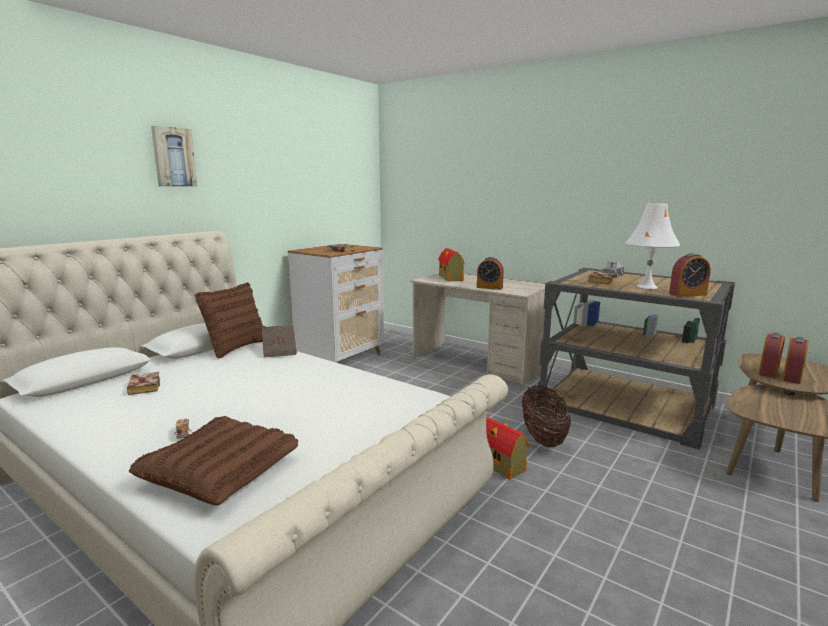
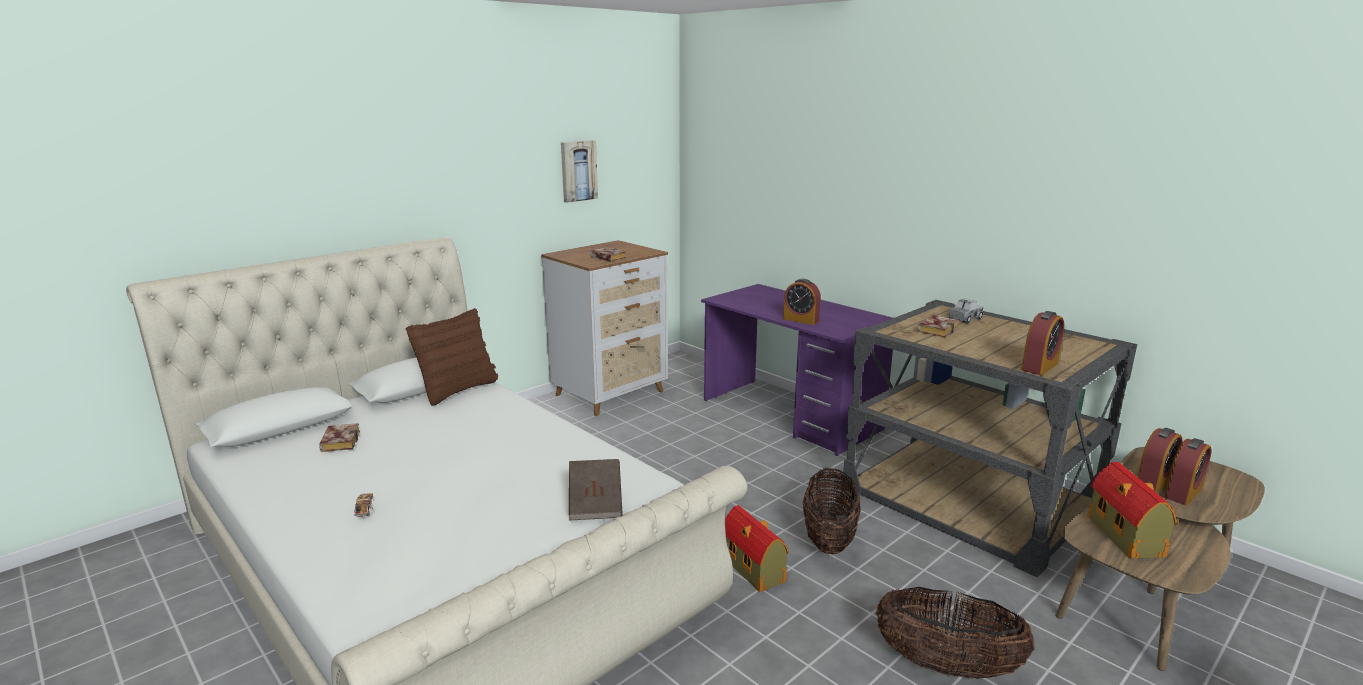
camera: 10 degrees right, 5 degrees up
brown pillow [129,416,298,506] -> none
picture [151,126,197,187] -> picture moved to [561,140,598,203]
brown book [262,325,297,357] -> brown book moved to [569,459,623,521]
beige desk [410,273,552,385] -> purple desk [701,284,893,456]
toy house [438,248,465,281] -> toy house moved to [1088,462,1177,559]
white table lamp [625,203,680,289] -> none
alarm clock [669,253,711,297] -> alarm clock turned 45 degrees counterclockwise [1021,311,1064,375]
none -> basket [876,587,1034,679]

